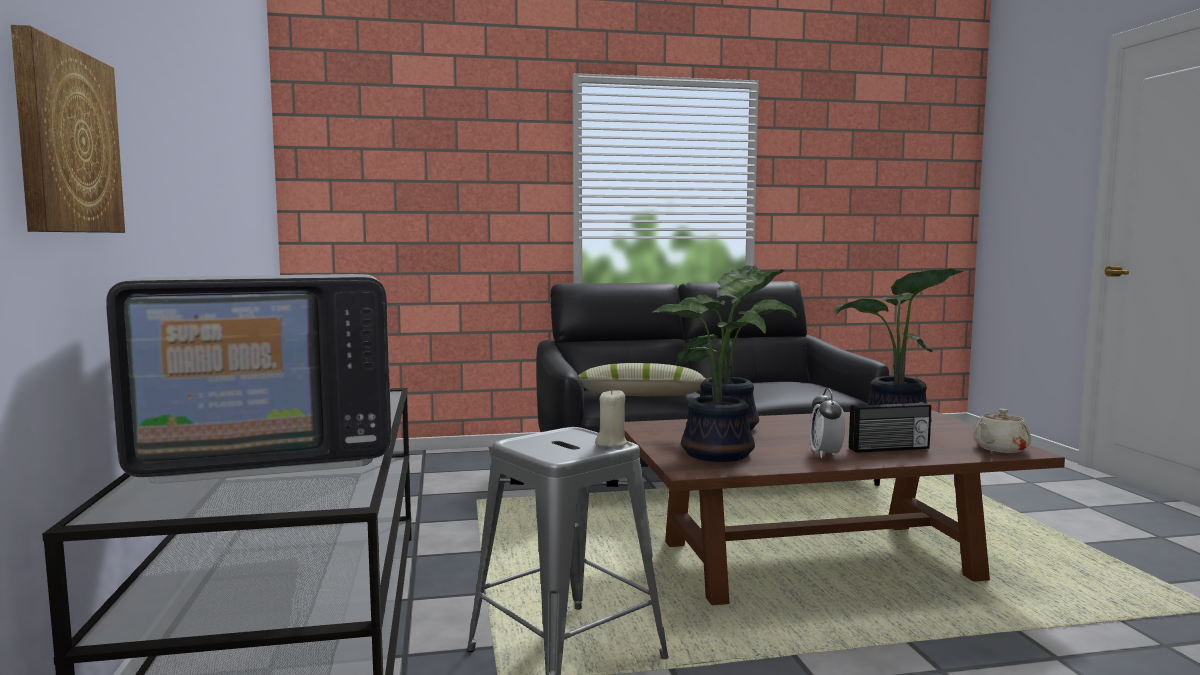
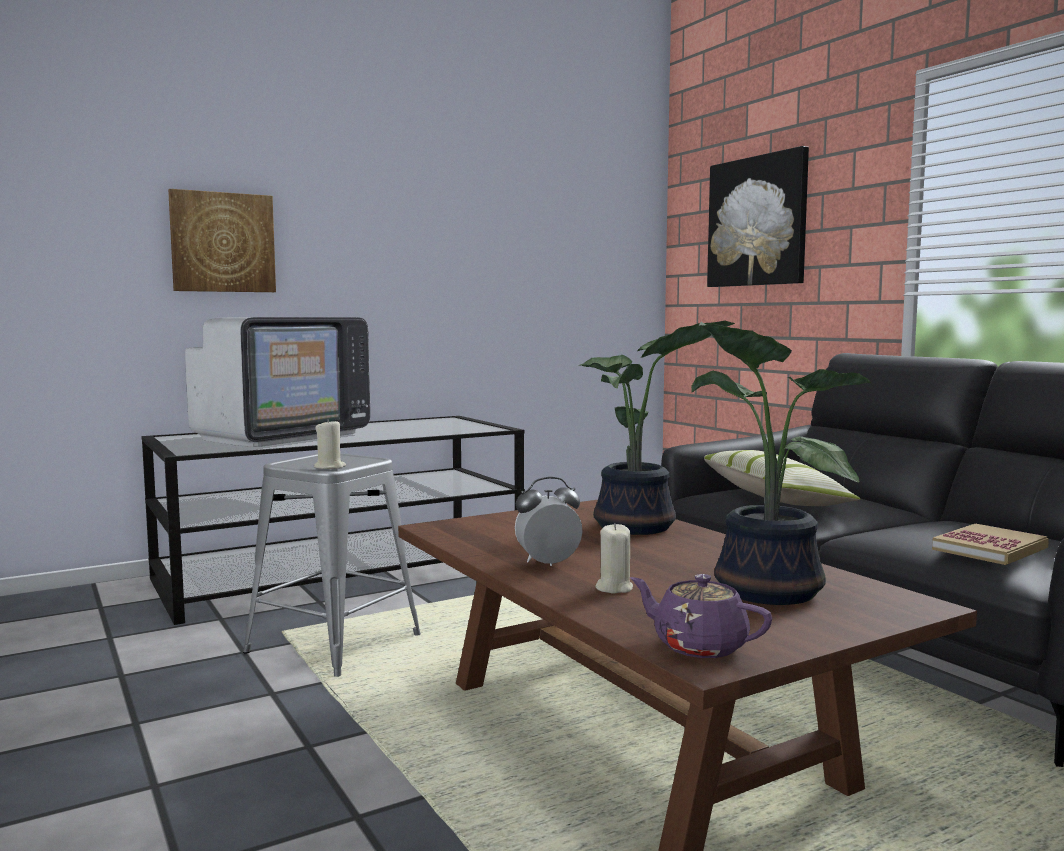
camera: 70 degrees right, 0 degrees up
television [106,274,391,484] -> television turned 105 degrees counterclockwise [185,317,370,447]
potted plant [653,269,784,462] -> none
radio [849,402,932,453] -> beige candle [596,523,633,593]
beige teapot [973,409,1031,453] -> purple teapot [630,574,772,658]
none -> picture [707,146,809,287]
none -> book [932,524,1049,565]

